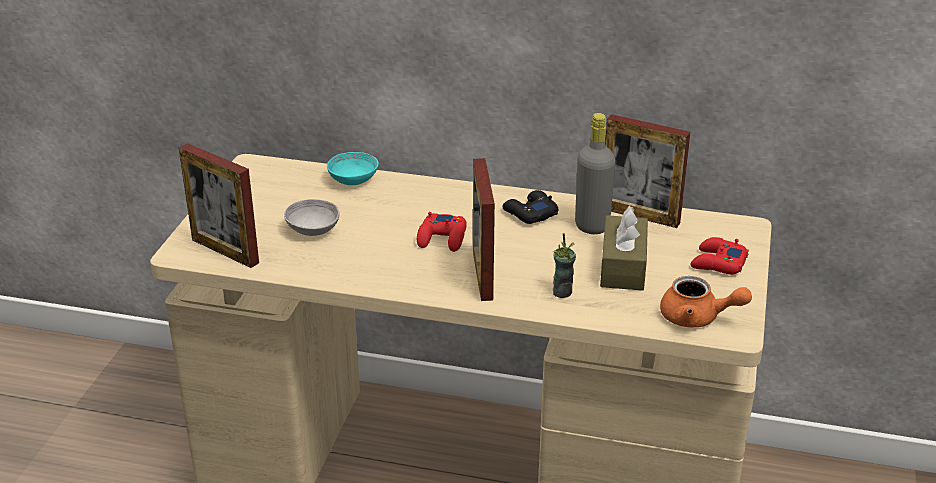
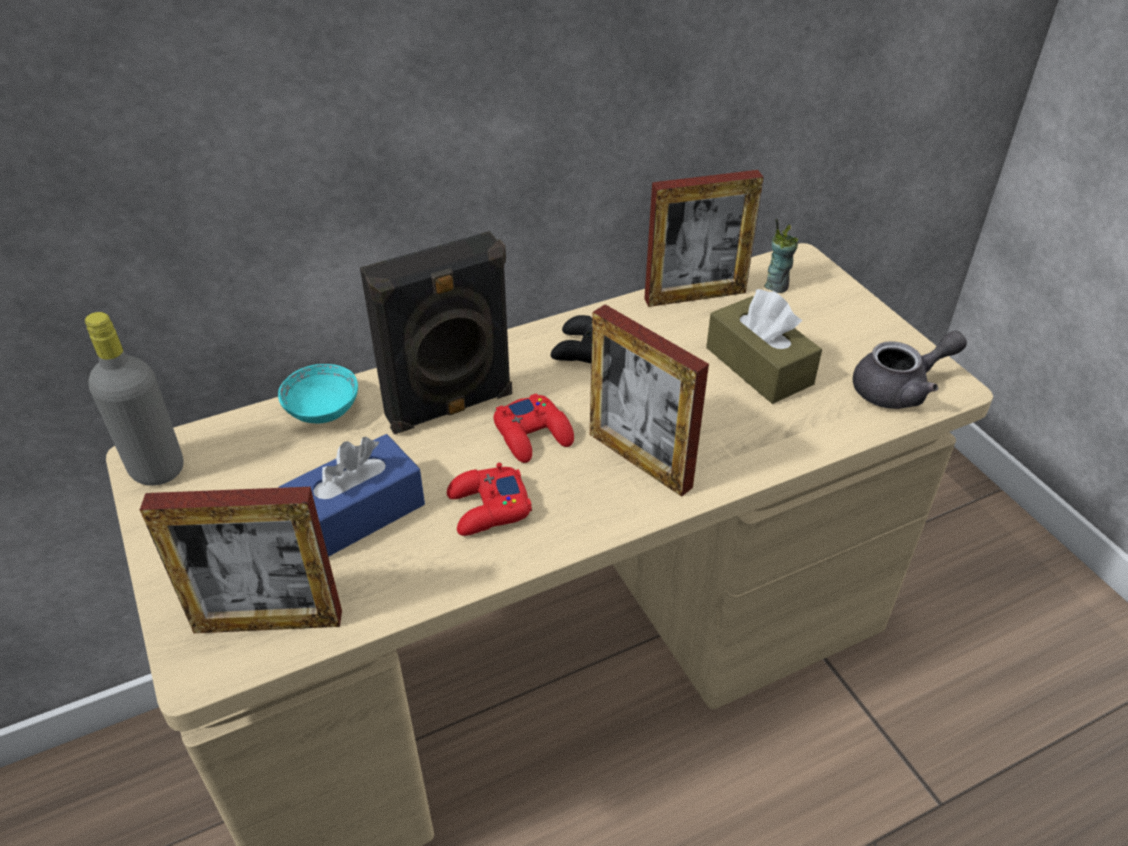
camera: 40 degrees left, 10 degrees up
grey bowl [284,199,340,236] -> blue tissue box [278,434,425,557]
cup [553,233,576,298] -> cup moved to [764,219,798,293]
grey bottle [575,113,616,234] -> grey bottle moved to [85,312,183,486]
orange teapot [660,276,752,328] -> grey teapot [853,330,967,409]
red game controller [690,237,749,274] -> red game controller moved to [447,463,532,536]
none -> black speaker [360,231,512,435]

